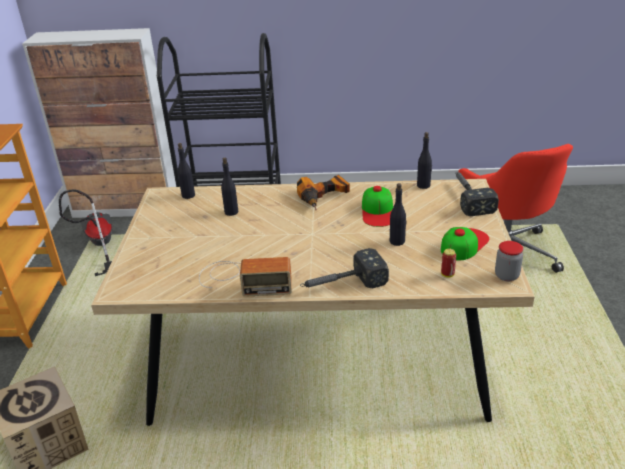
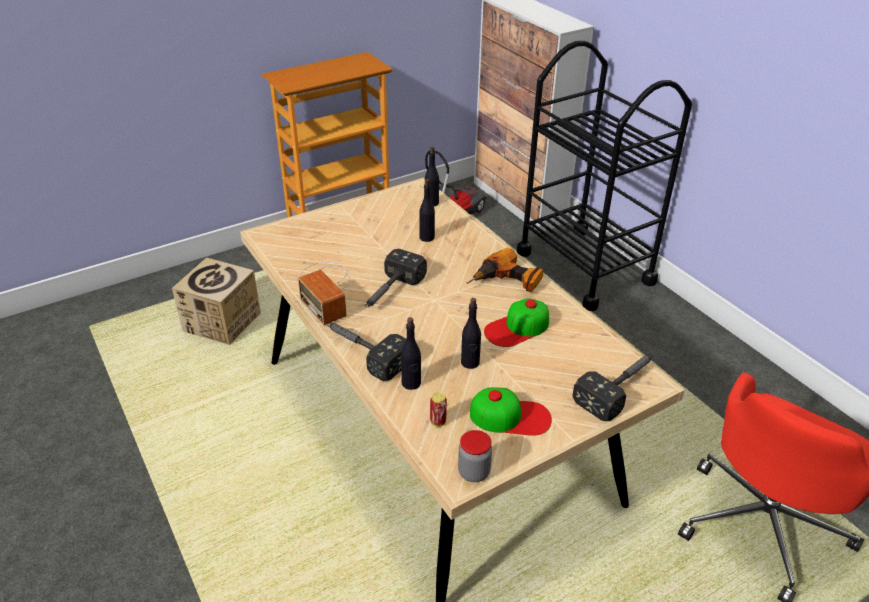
camera: 55 degrees right, 5 degrees up
black bottle [417,132,432,189] -> black bottle moved to [401,317,421,390]
none -> hammer [365,249,427,307]

